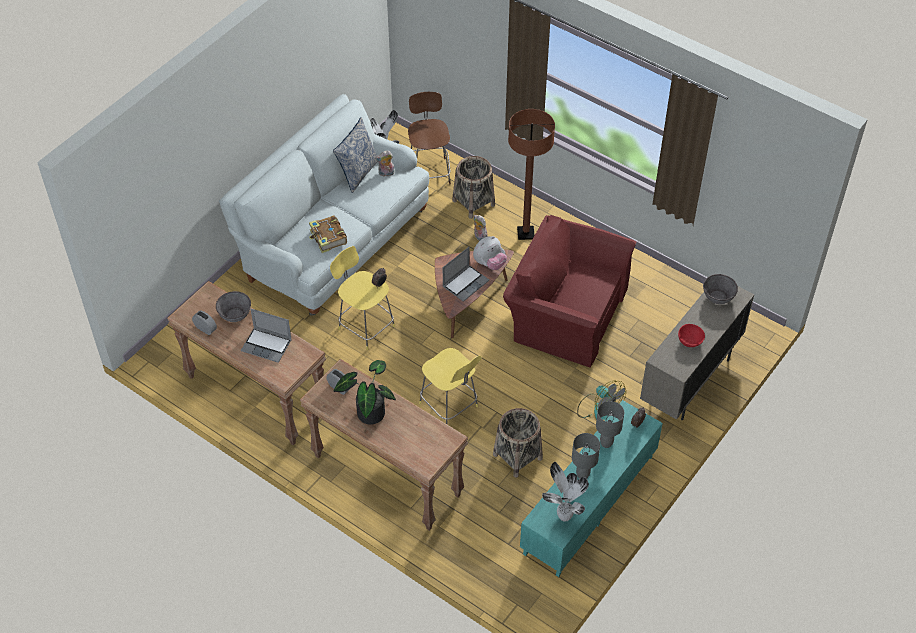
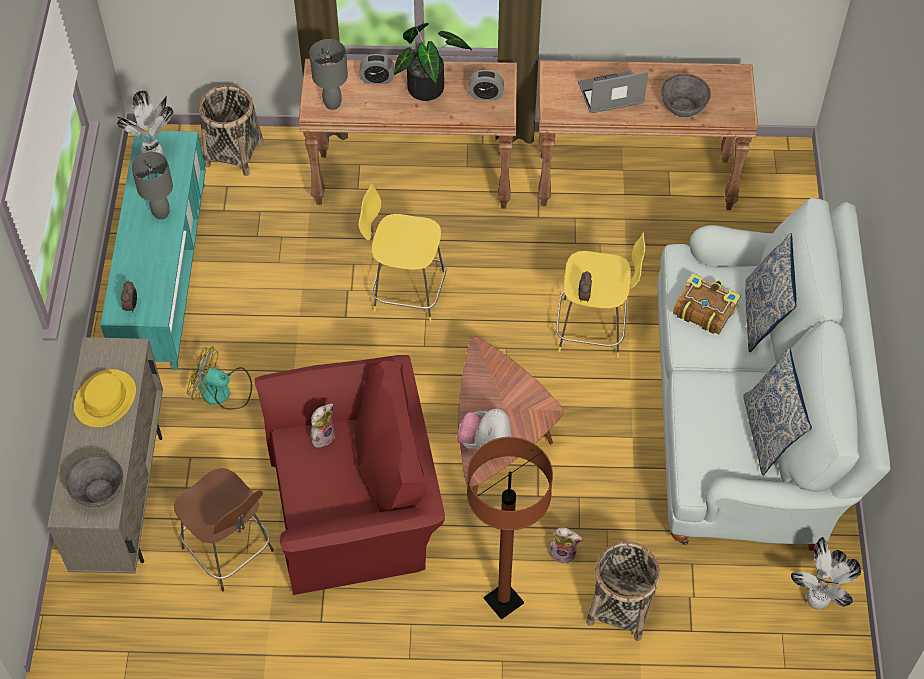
camera: 145 degrees right, 5 degrees up
alarm clock [192,311,217,335] -> alarm clock moved to [359,54,394,84]
plush toy [375,150,395,177] -> plush toy moved to [311,404,335,448]
brown stool [408,92,451,184] -> brown stool moved to [174,468,274,592]
laptop [443,247,489,302] -> none
basket [493,408,543,478] -> basket moved to [199,85,264,176]
grey table lamp [596,401,624,448] -> grey table lamp moved to [310,39,348,110]
red bowl [678,324,705,347] -> yellow hat [74,369,136,427]
none -> pillow [745,233,797,352]

